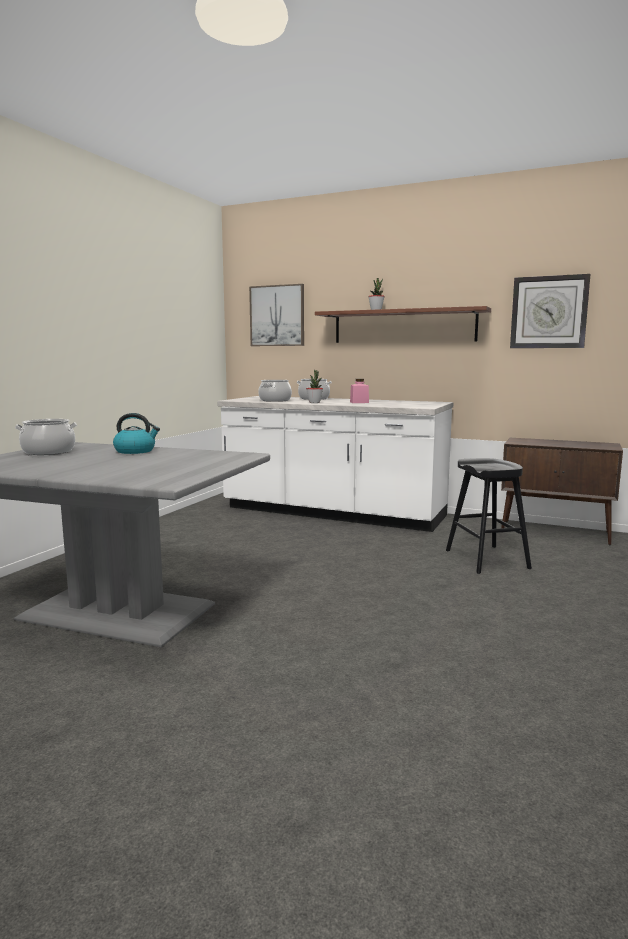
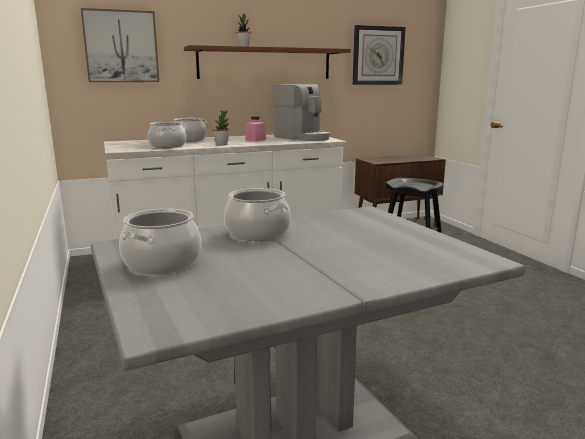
camera: 45 degrees left, 5 degrees up
kettle [113,413,160,454] -> cooking pot [224,188,291,241]
none -> coffee machine [274,84,331,141]

